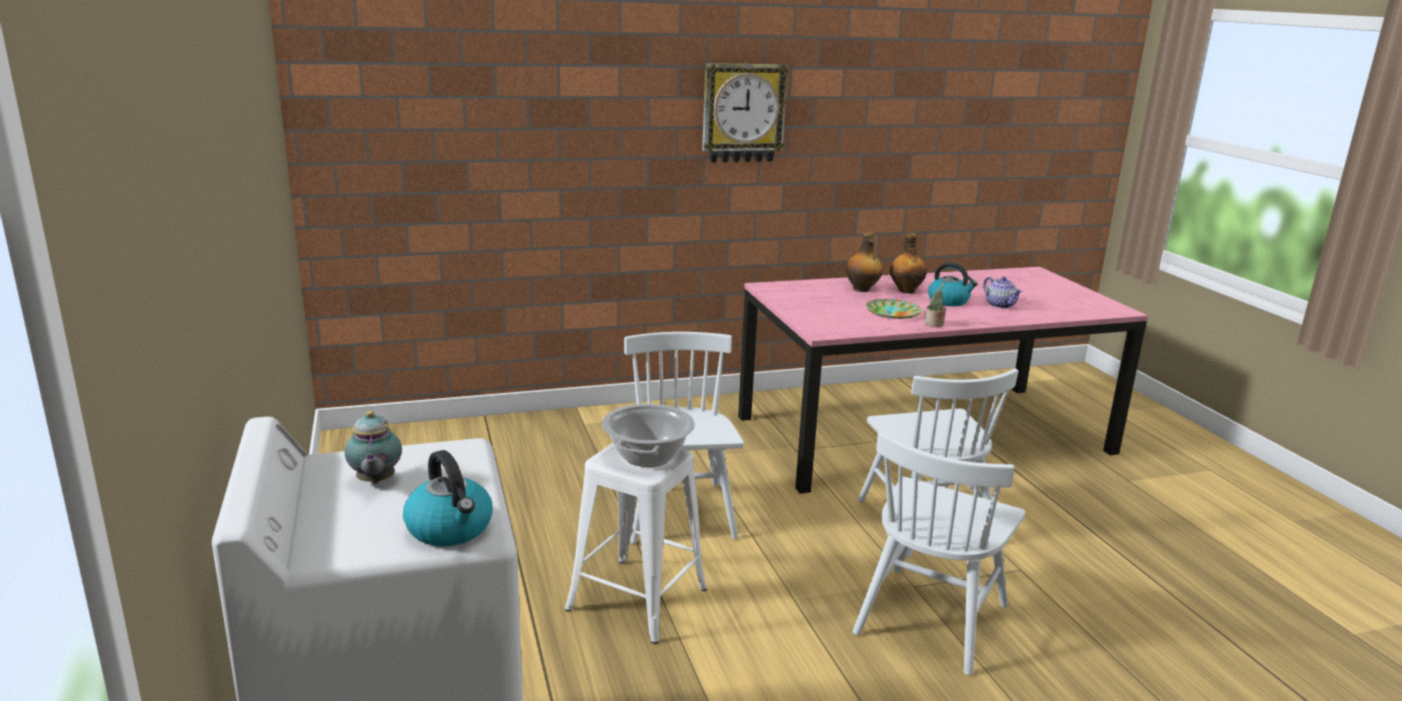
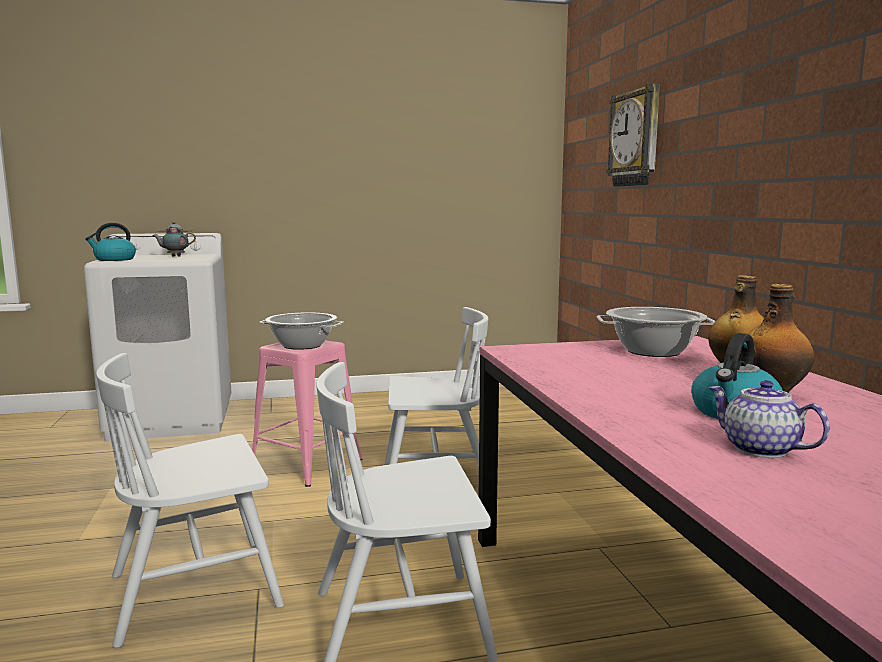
camera: 95 degrees right, 10 degrees down
white stool [565,443,707,644] -> pink stool [252,340,363,487]
wall clock [702,63,789,163] -> wall clock moved to [606,84,660,187]
white chair [853,431,1025,675] -> white chair turned 60 degrees counterclockwise [96,353,284,648]
plate [866,299,922,319] -> none
potted plant [924,276,949,327] -> none
teapot [983,277,1022,308] -> teapot turned 75 degrees clockwise [708,380,830,458]
none -> cooking pot [597,307,715,357]

